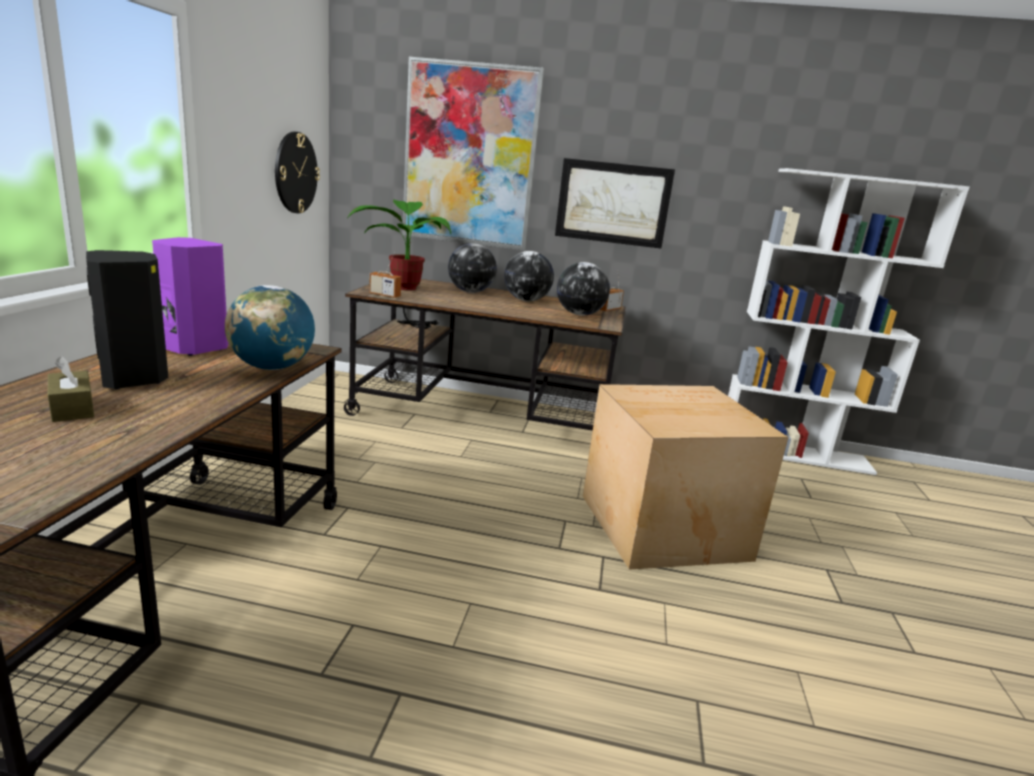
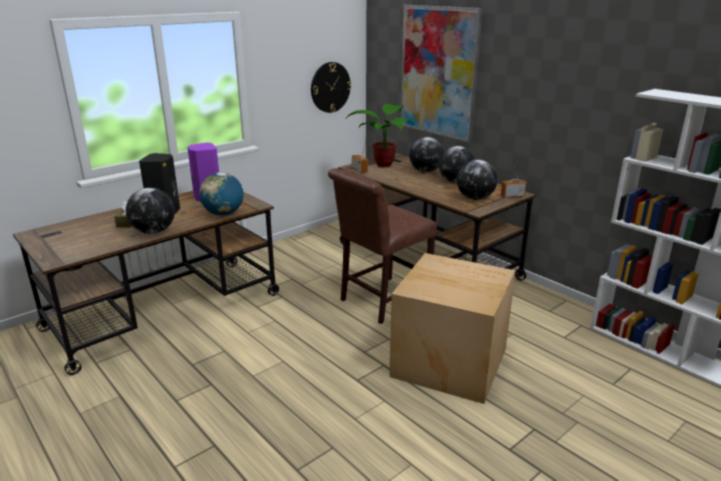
camera: 40 degrees right, 5 degrees up
picture [555,158,675,248] -> none
none -> globe [126,188,175,234]
none -> brown chair [328,168,437,324]

